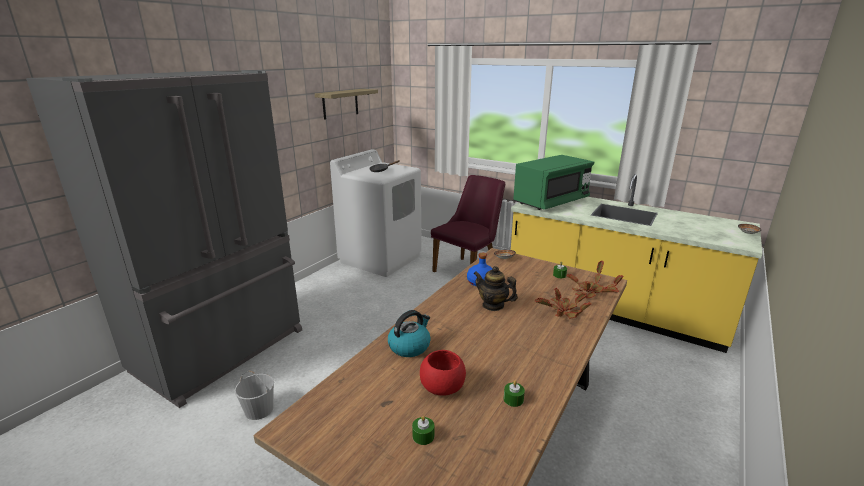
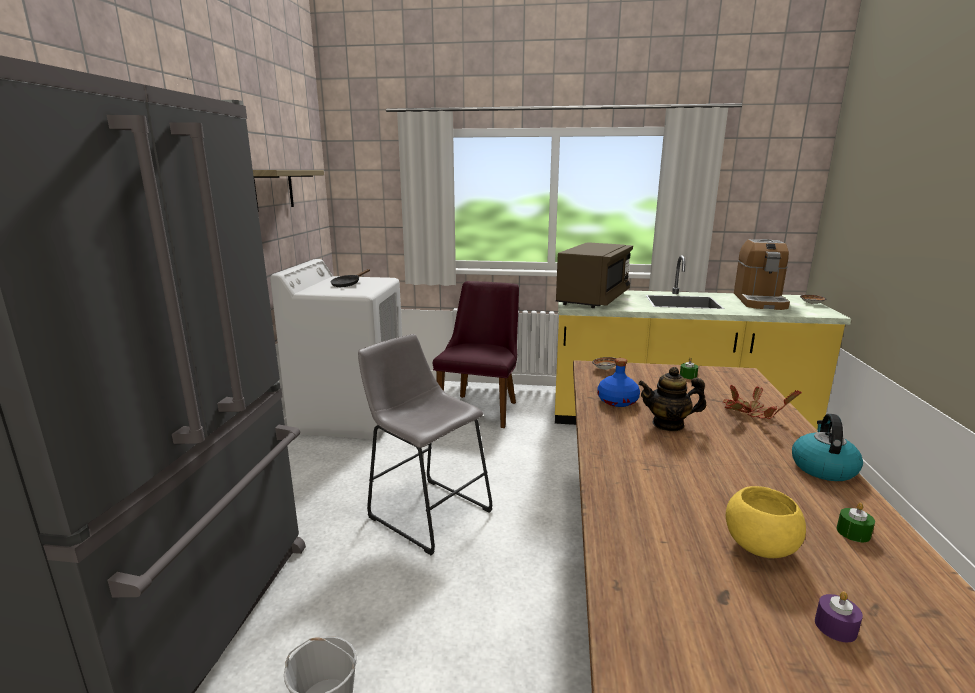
camera: 25 degrees left, 5 degrees down
kettle [388,310,431,357] -> kettle moved to [792,414,863,481]
green candle [412,416,434,445] -> purple candle [815,591,863,642]
red bowl [420,350,466,396] -> yellow bowl [726,486,806,558]
green microwave [513,155,594,210] -> brown microwave [556,242,633,308]
potted plant [566,261,624,298] -> none
none -> grey stool [358,334,492,555]
none -> coffee machine [734,239,790,310]

